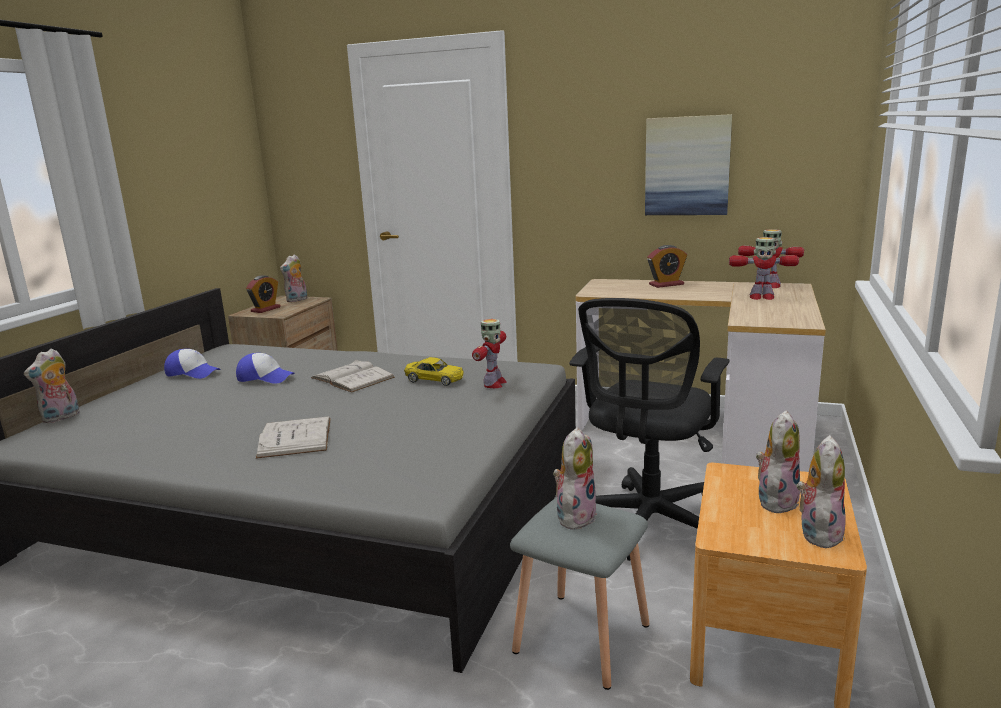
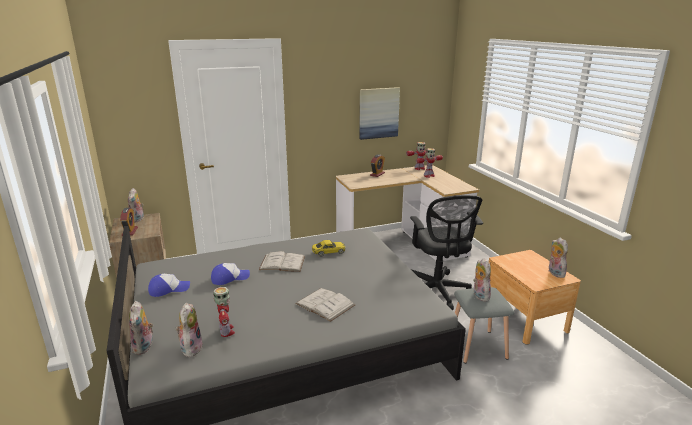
camera: 40 degrees left, 5 degrees up
toy robot [472,319,507,388] -> toy robot moved to [213,287,235,337]
plush toy [756,410,800,515] -> plush toy moved to [175,303,203,357]

